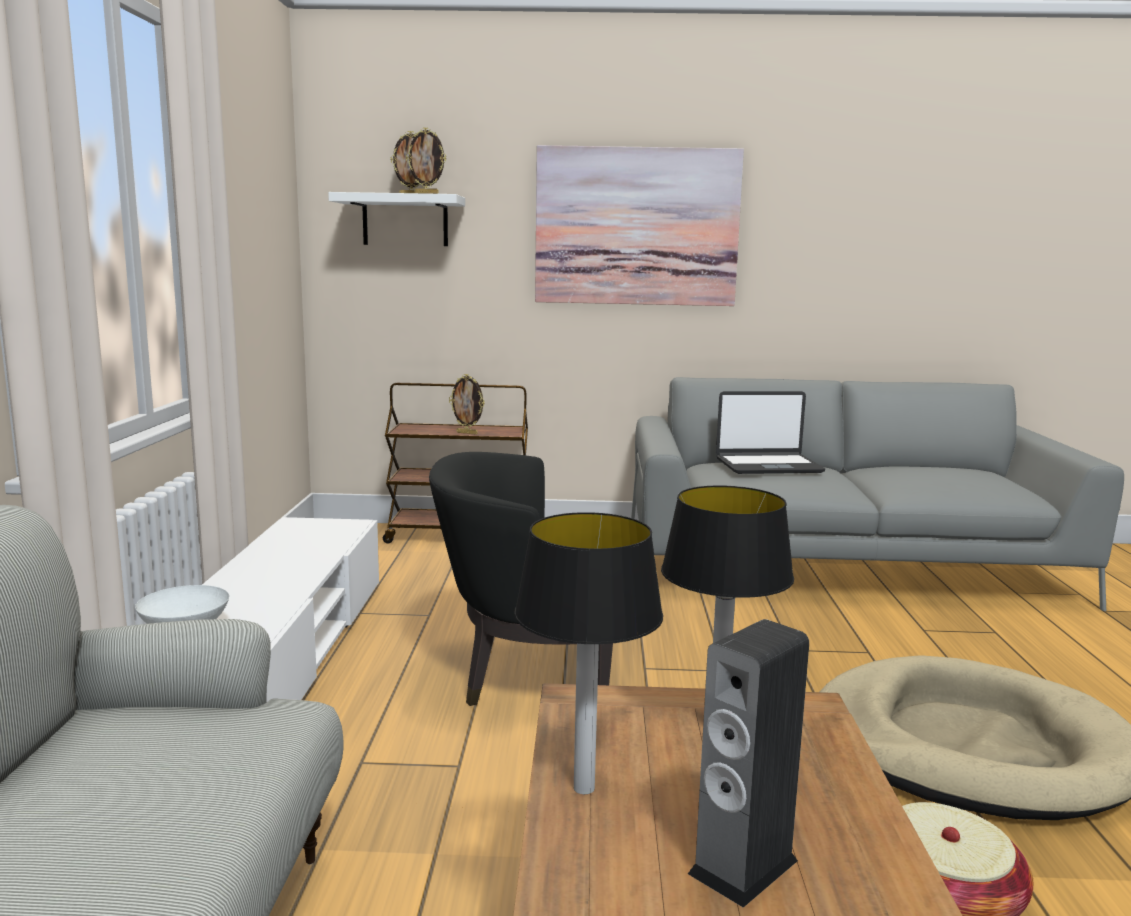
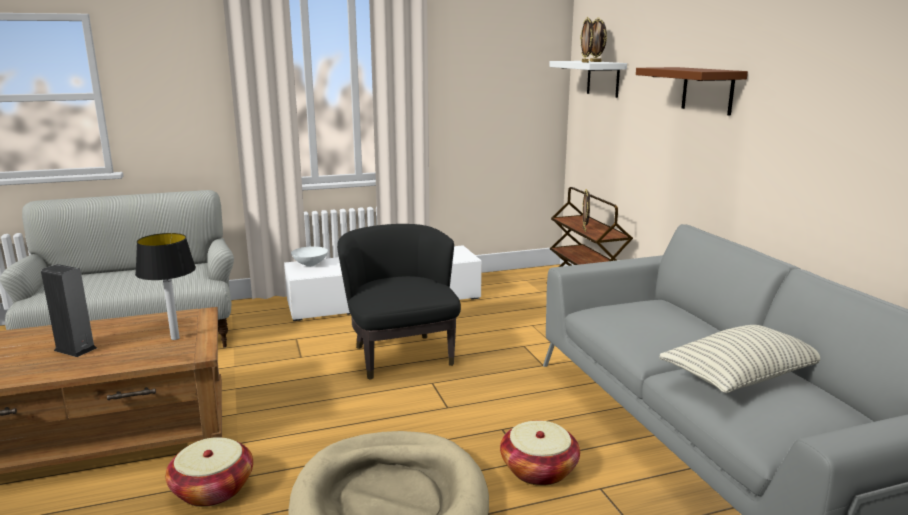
camera: 70 degrees right, 5 degrees up
table lamp [514,512,663,794] -> none
picture [535,145,744,306] -> brown shelf [636,67,748,115]
laptop [716,391,825,474] -> none
none -> basket [500,421,580,486]
none -> pillow [660,325,820,393]

